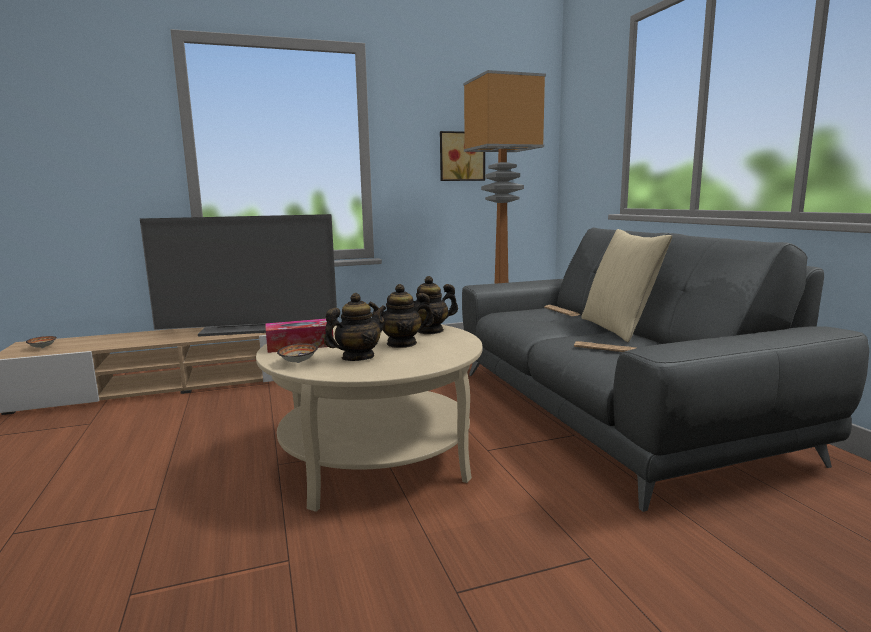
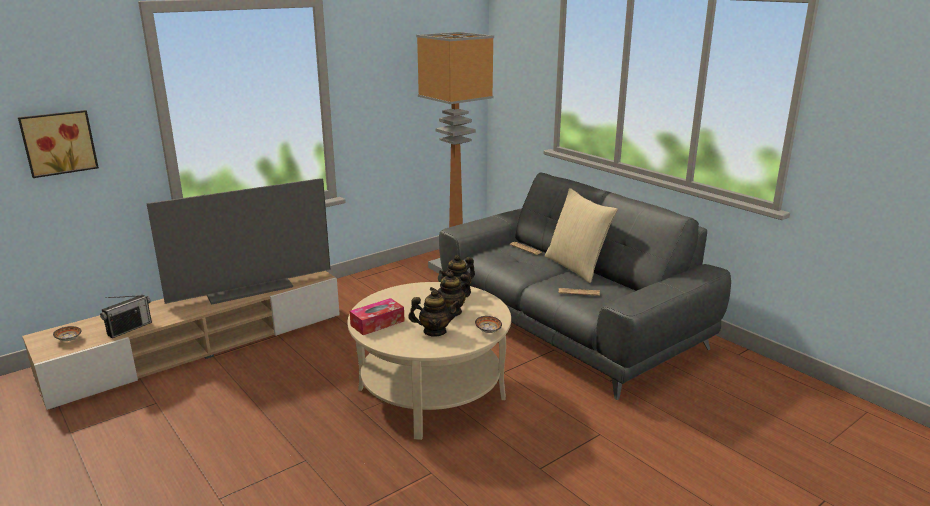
camera: 20 degrees left, 10 degrees up
bowl [277,343,318,363] -> bowl moved to [475,316,502,333]
teapot [324,293,387,361] -> teapot turned 60 degrees clockwise [408,289,460,336]
picture [440,131,485,181] -> picture moved to [18,110,99,178]
none -> radio [100,295,152,338]

